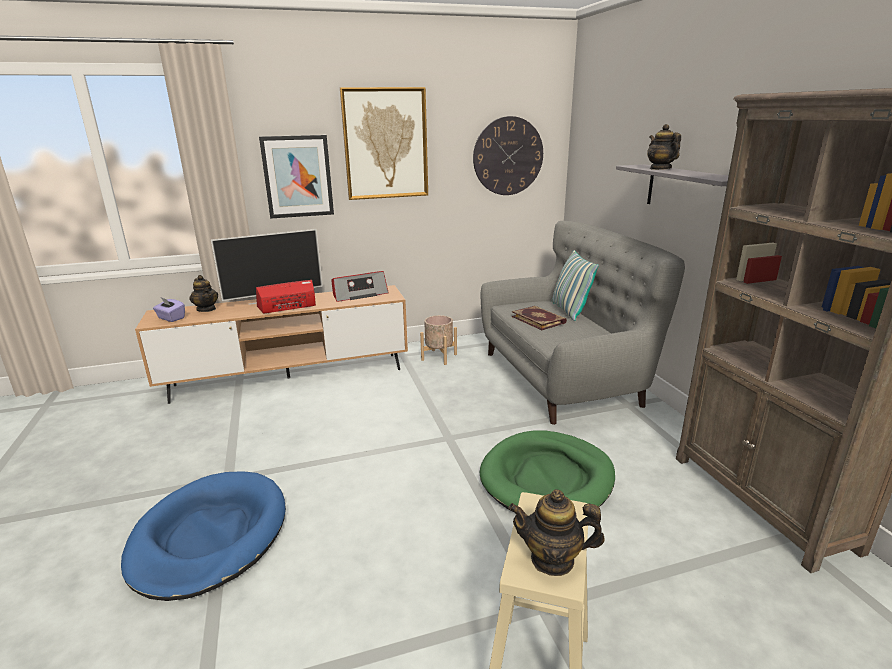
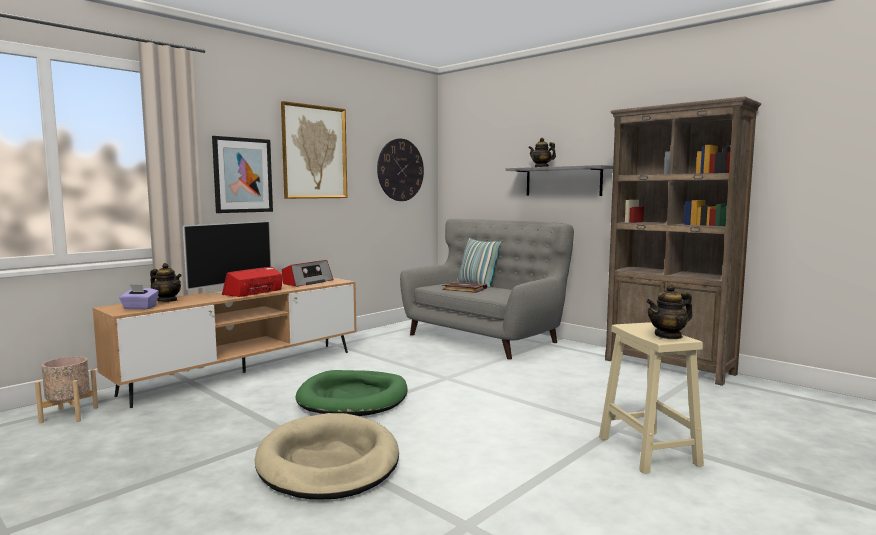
camera: 30 degrees left, 15 degrees down
blue dog bed [121,471,286,601] -> beige dog bed [254,413,399,499]
beige planter [420,315,457,365] -> beige planter moved to [35,356,98,423]
green dog bed [480,430,615,511] -> green dog bed moved to [296,370,408,416]

